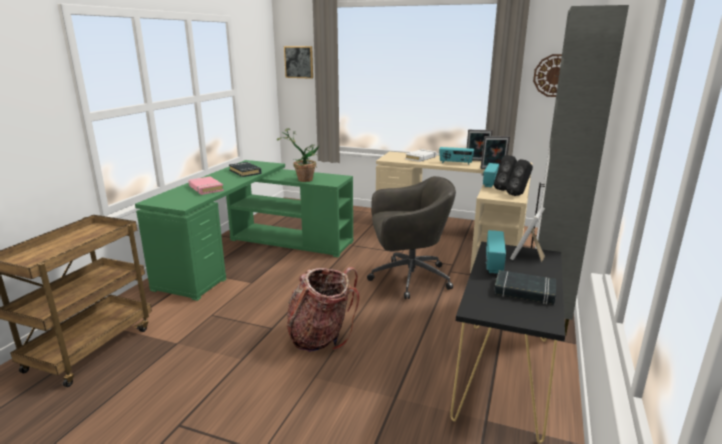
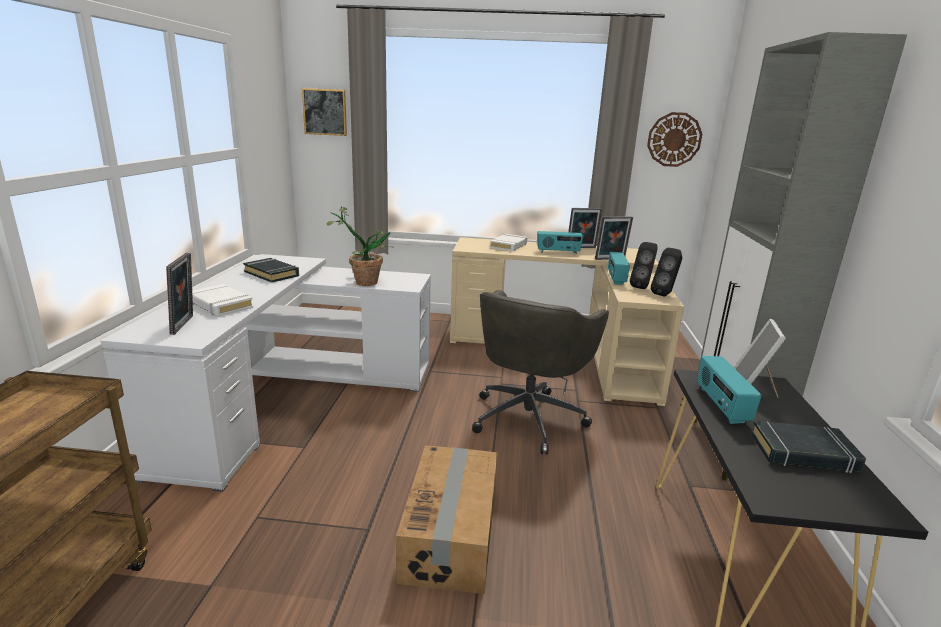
camera: 15 degrees left, 0 degrees up
green desk [135,160,353,301] -> white desk [101,254,431,492]
pink book [188,176,224,195] -> white book [192,284,253,317]
backpack [287,267,360,352] -> cardboard box [396,445,497,594]
grey office chair [367,176,456,299] -> grey office chair turned 135 degrees clockwise [472,290,609,454]
none -> picture frame [166,253,193,335]

